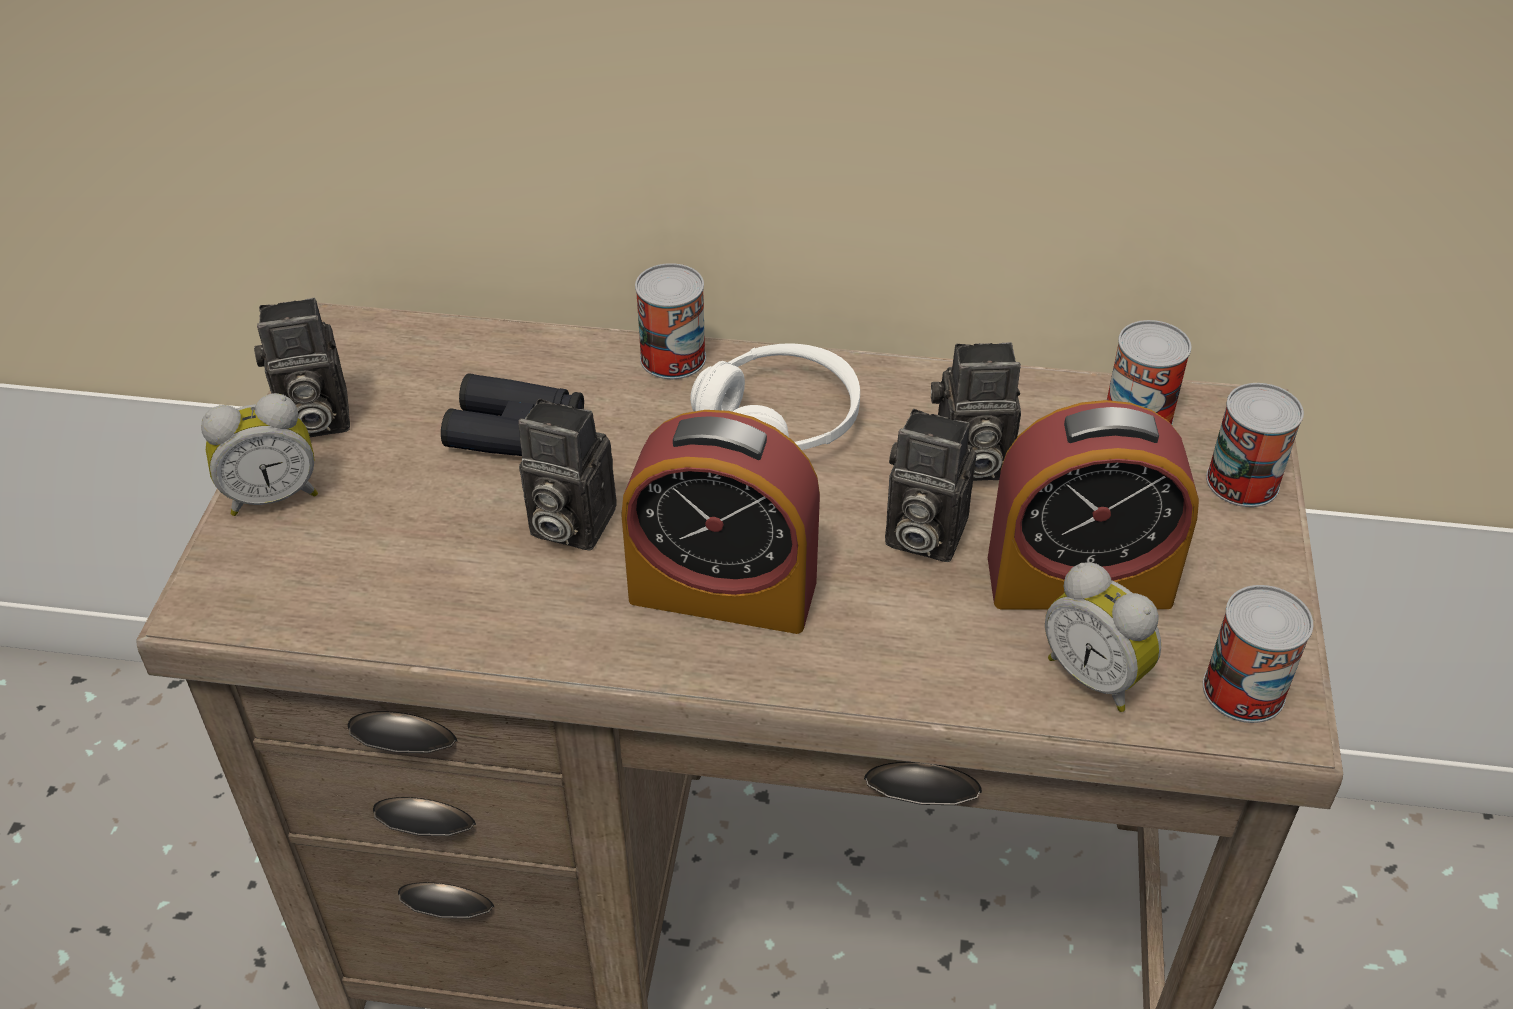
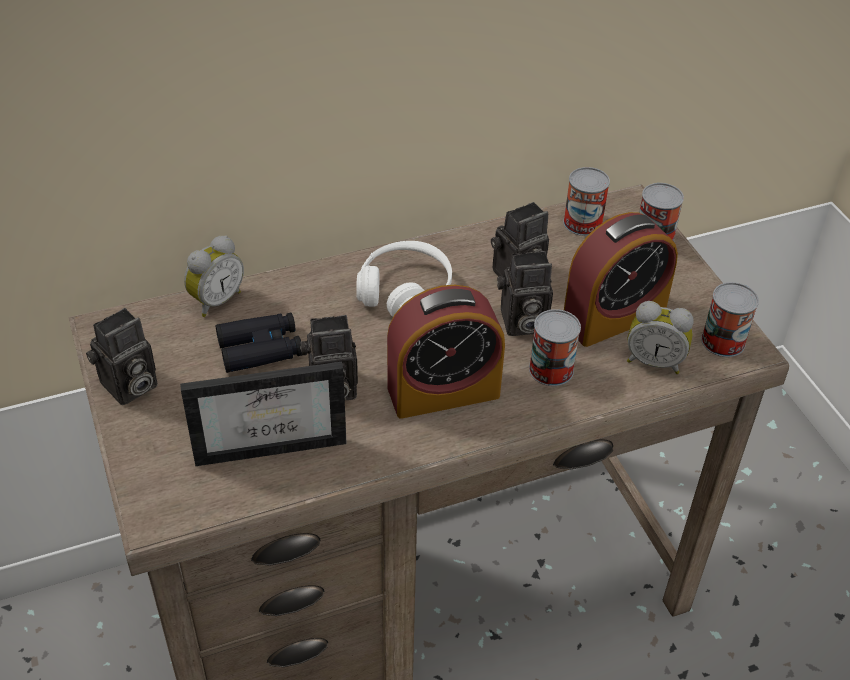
camera: 30 degrees left, 0 degrees up
alarm clock [201,393,318,516] -> alarm clock moved to [184,235,244,317]
can [635,263,706,379] -> can moved to [529,309,581,386]
none -> picture frame [180,362,347,466]

